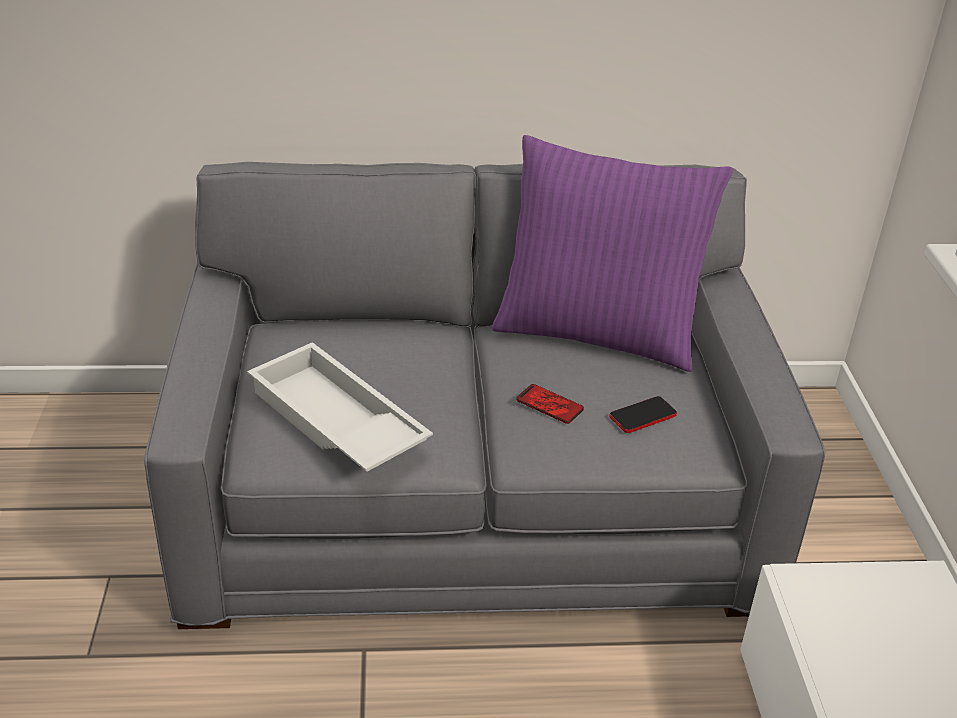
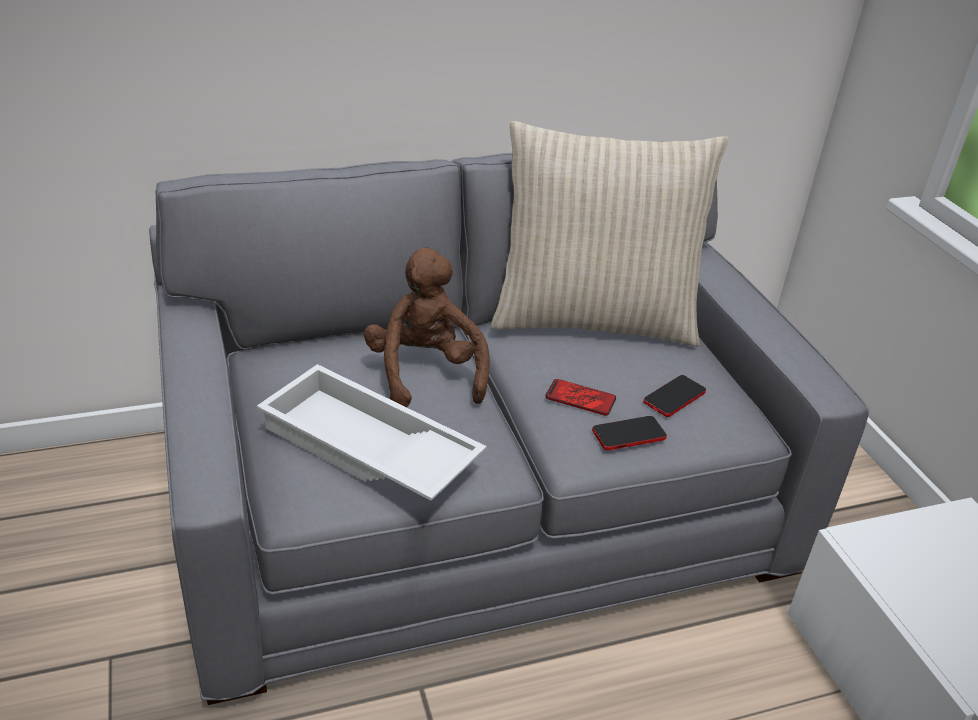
camera: 15 degrees left, 0 degrees up
purple pillow [492,135,733,372] -> beige pillow [491,121,728,347]
none -> brown plush toy [364,248,490,407]
none -> phone [592,416,667,450]

